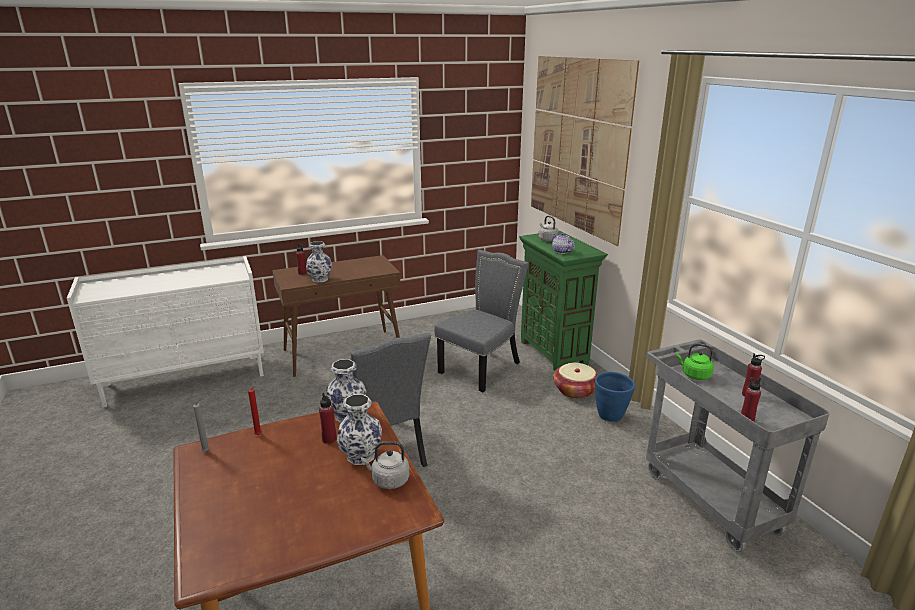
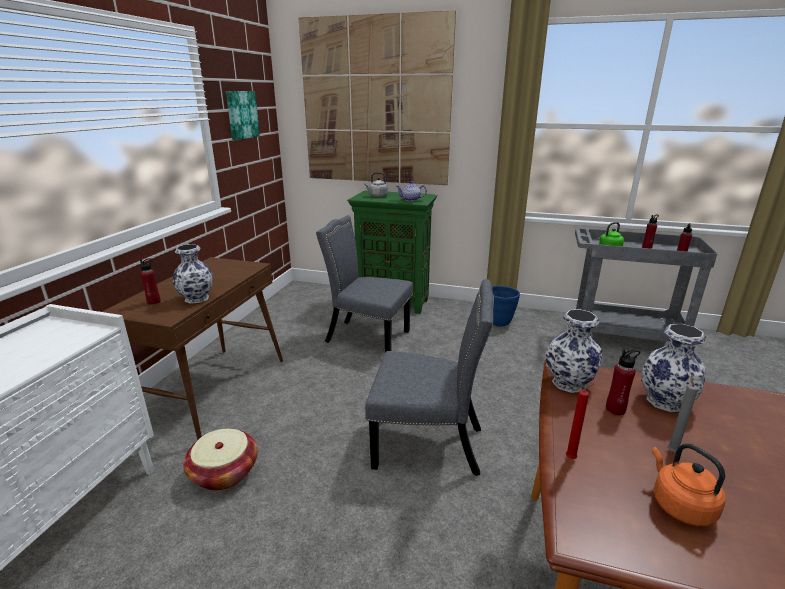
camera: 50 degrees left, 0 degrees up
grey candle [193,398,209,452] -> grey candle moved to [667,374,698,452]
grey kettle [361,441,410,489] -> none
grey chair [434,250,529,392] -> grey chair turned 60 degrees counterclockwise [316,215,413,352]
basket [553,363,598,399] -> basket moved to [183,429,258,490]
none -> picture [226,91,260,140]
none -> orange kettle [652,444,726,526]

